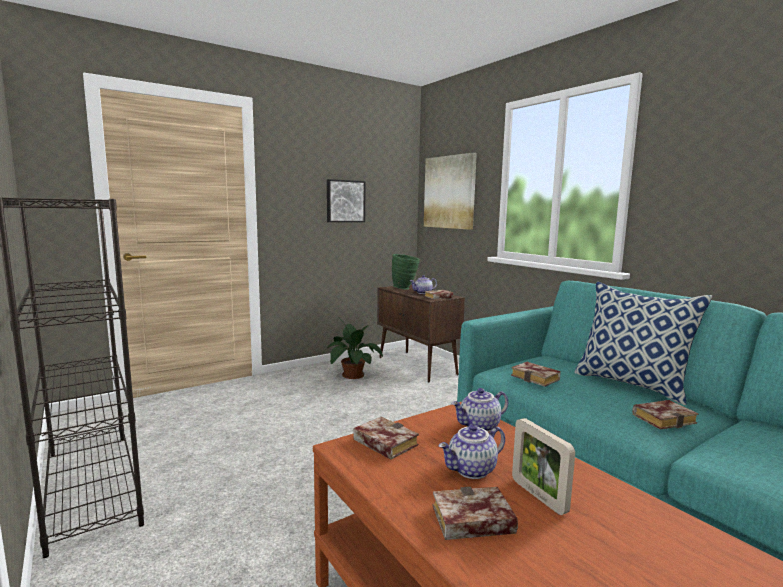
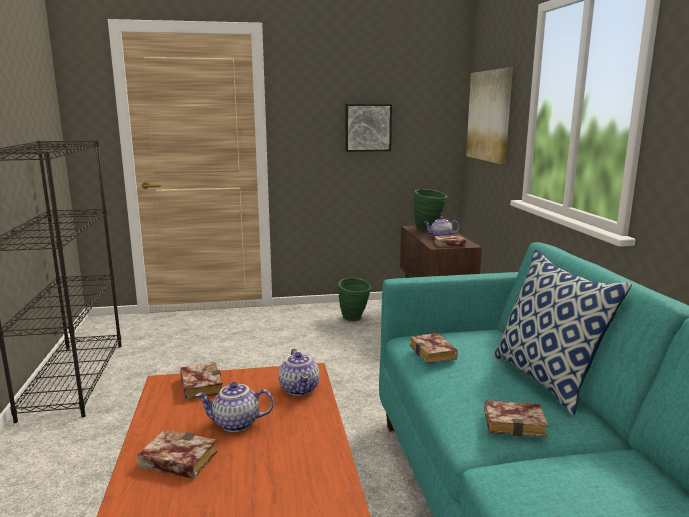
camera: 25 degrees right, 5 degrees up
potted plant [325,317,383,379] -> green vase [338,278,371,322]
teapot [452,388,508,432] -> teapot turned 105 degrees counterclockwise [279,349,320,396]
picture frame [512,418,575,515] -> none

